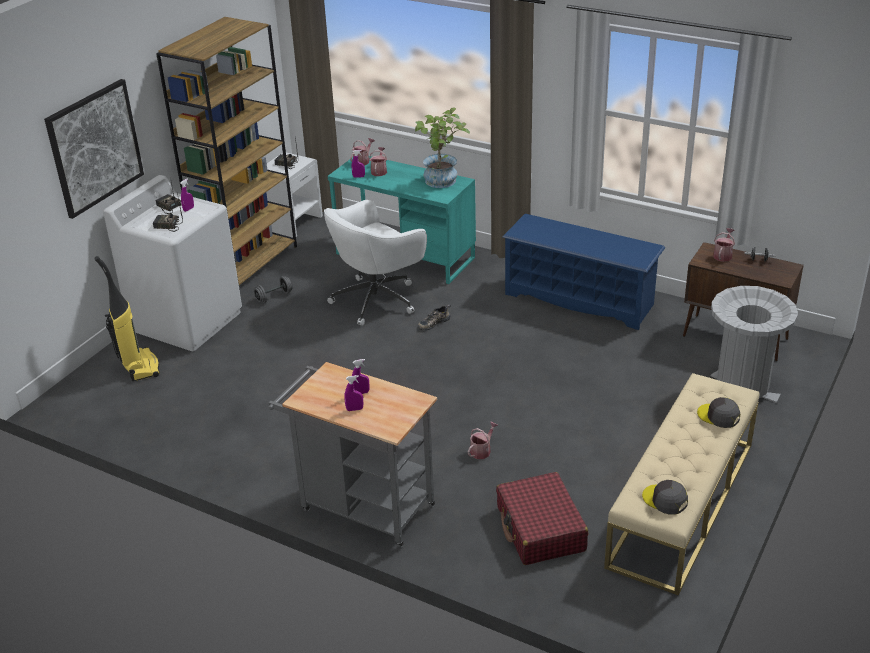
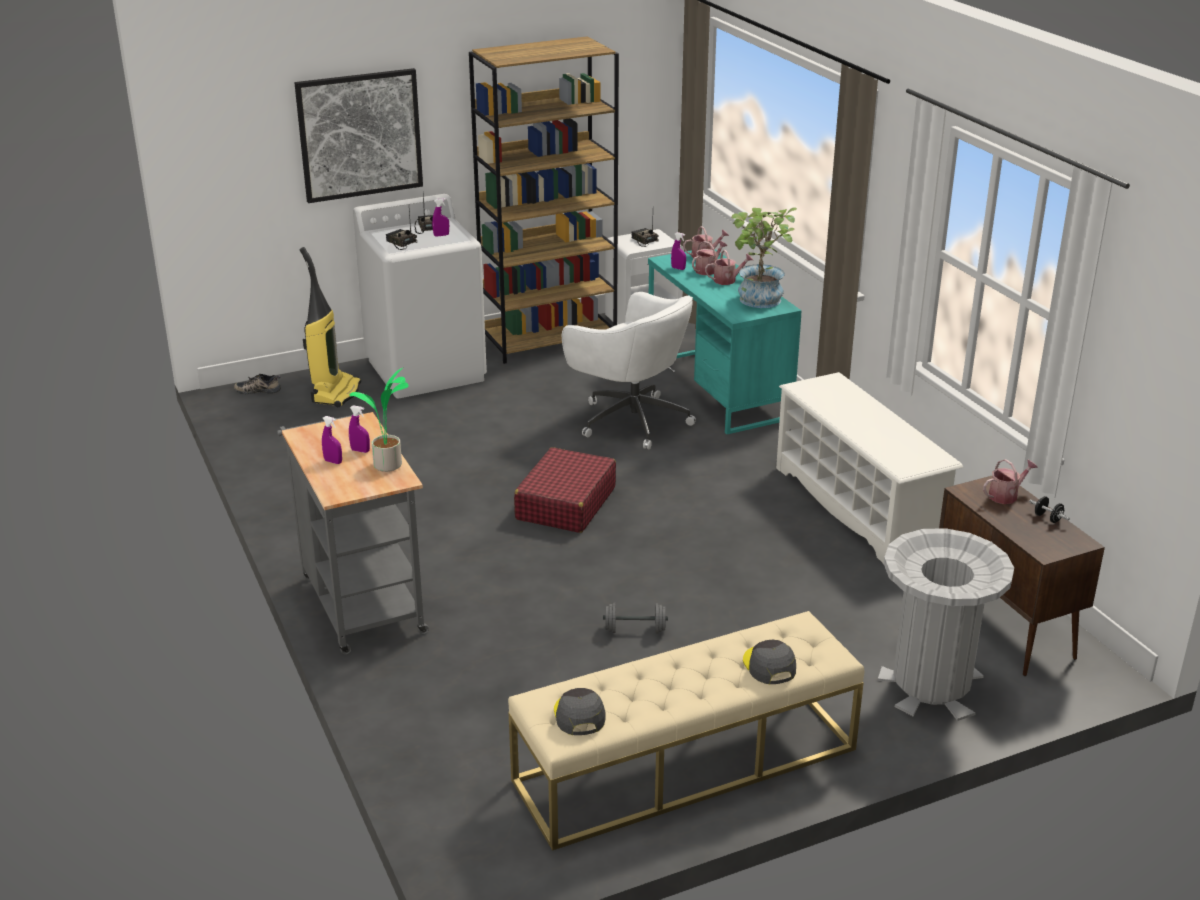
camera: 35 degrees right, 5 degrees down
grey dumbbell [254,276,292,303] -> grey dumbbell moved to [603,602,668,634]
white office chair [324,200,427,326] -> white office chair turned 135 degrees counterclockwise [562,292,696,449]
shoe [418,305,451,331] -> shoe moved to [234,374,281,394]
watering can [468,422,498,459] -> watering can moved to [705,250,753,285]
red suitcase [496,472,588,565] -> red suitcase moved to [514,447,616,533]
blue shoe rack [502,214,665,330] -> white shoe rack [776,372,963,564]
none -> potted plant [349,367,409,472]

